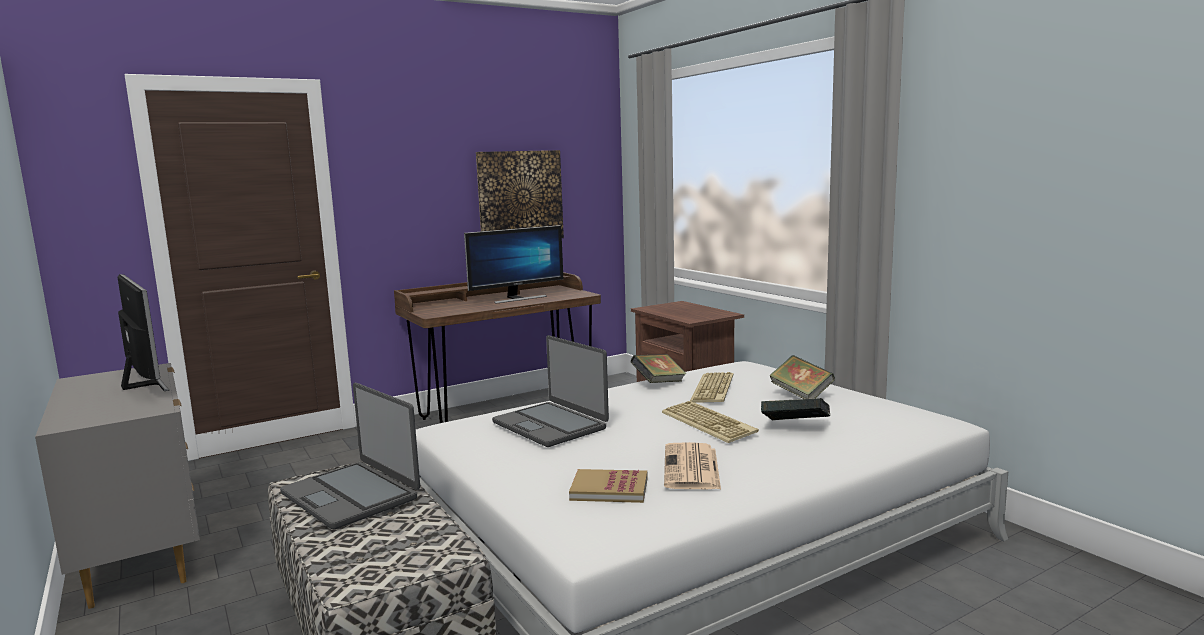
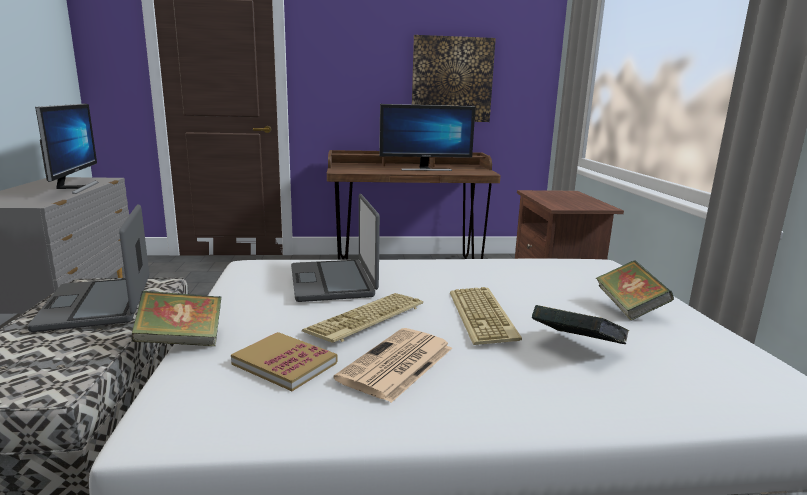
camera: 25 degrees right, 5 degrees up
book [630,354,686,383] -> book moved to [132,291,221,346]
keyboard [690,372,734,403] -> keyboard moved to [302,293,423,343]

